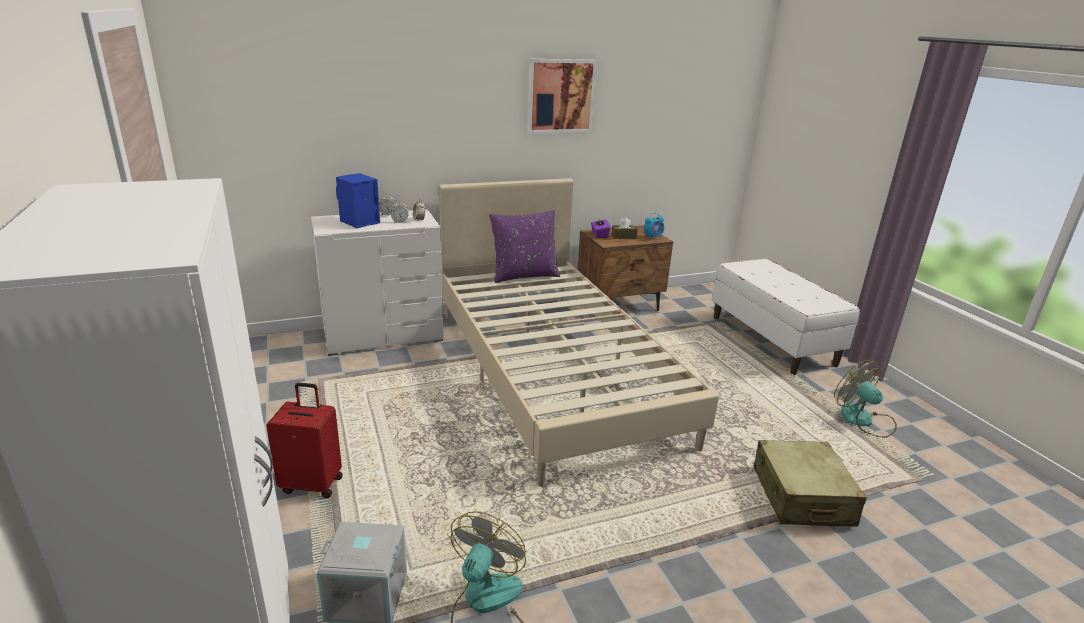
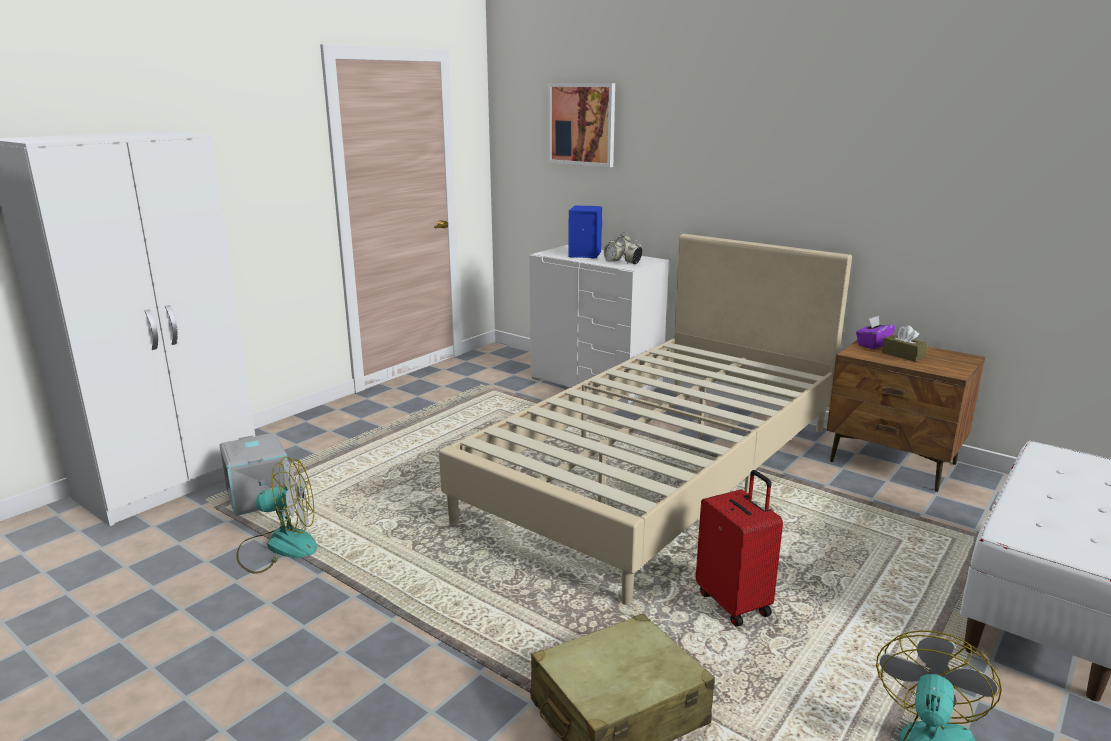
camera: 60 degrees right, 5 degrees down
red suitcase [266,383,343,498] -> red suitcase moved to [696,470,783,627]
purple pillow [489,210,560,283] -> none
picture [527,59,597,133] -> picture moved to [548,83,615,167]
alarm clock [644,213,664,240] -> none

